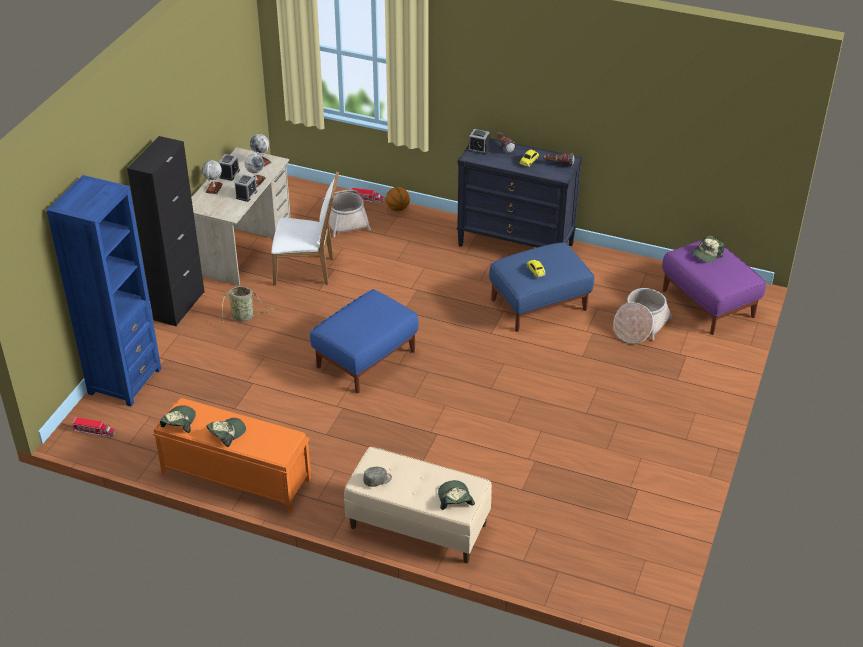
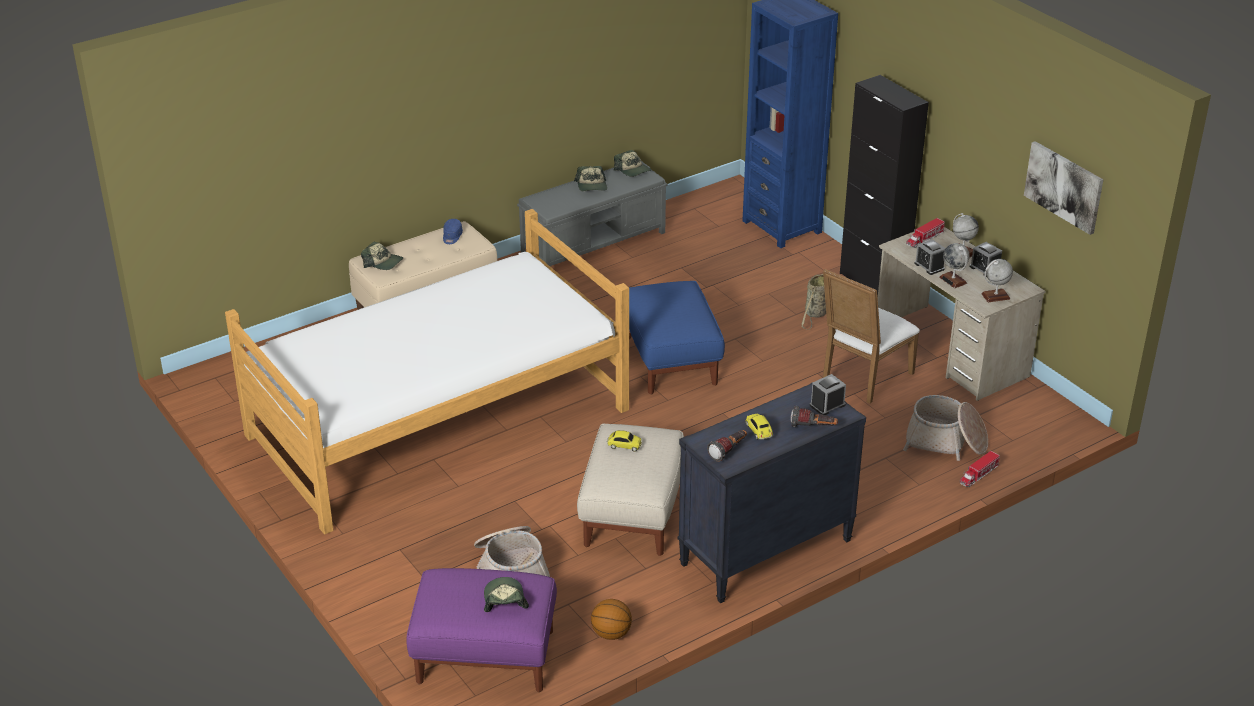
camera: 125 degrees right, 5 degrees down
toy truck [72,417,115,437] -> toy truck moved to [906,218,945,248]
orange bench [153,398,311,513] -> grey bench [517,161,668,266]
grey cap [363,467,392,487] -> blue cap [443,219,463,244]
basketball [386,187,410,211] -> basketball moved to [591,599,632,640]
blue ottoman [489,243,594,332] -> beige ottoman [577,424,684,556]
none -> bed [225,209,629,535]
none -> picture [1024,141,1104,235]

